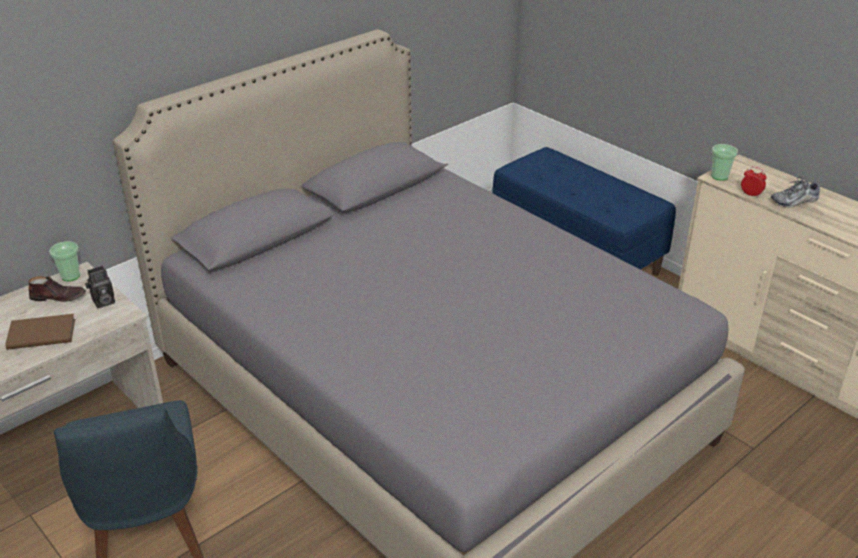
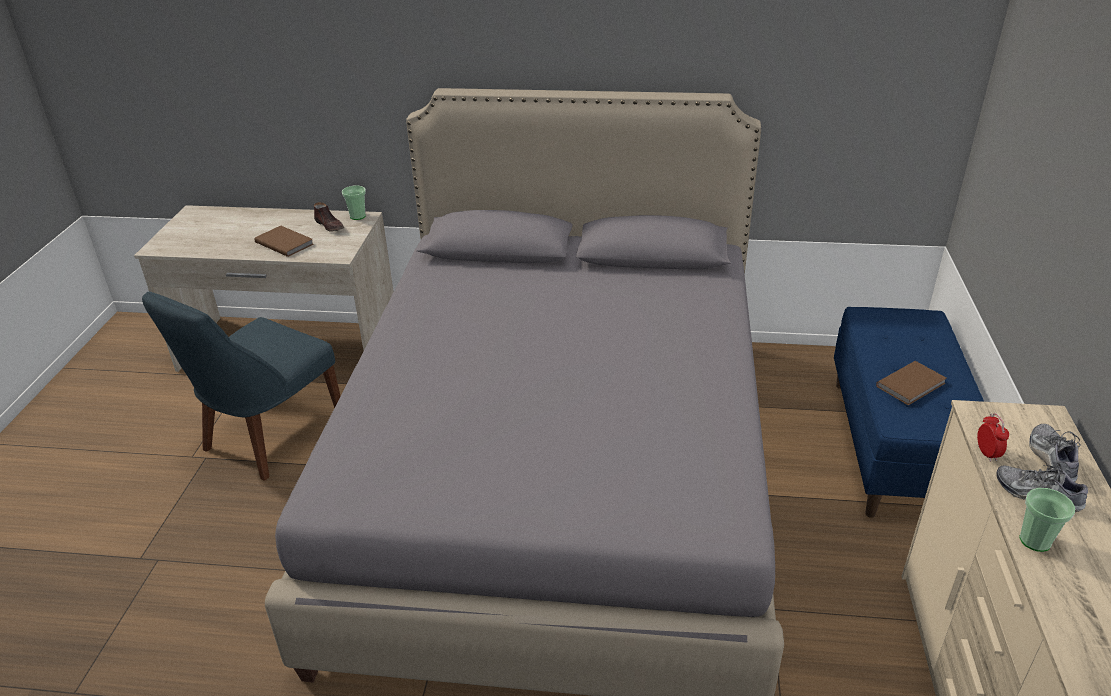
camera: 50 degrees right, 0 degrees up
camera [85,266,115,308] -> none
cup [711,144,738,181] -> cup moved to [1019,488,1075,552]
none -> brown book [876,361,947,405]
none -> shoe [1029,424,1081,482]

